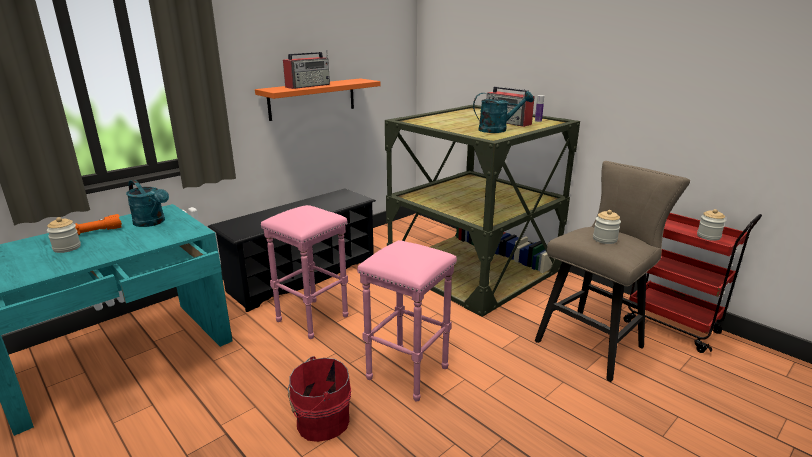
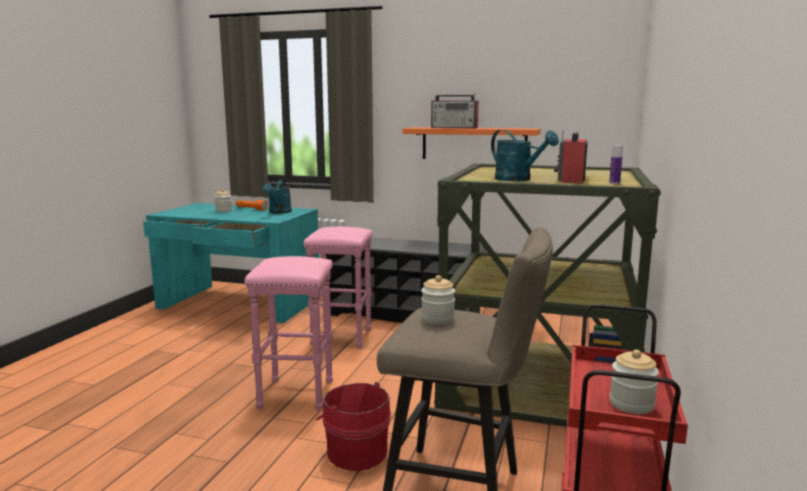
camera: 60 degrees right, 10 degrees down
red bucket [288,356,351,442] -> red bucket moved to [316,382,391,471]

